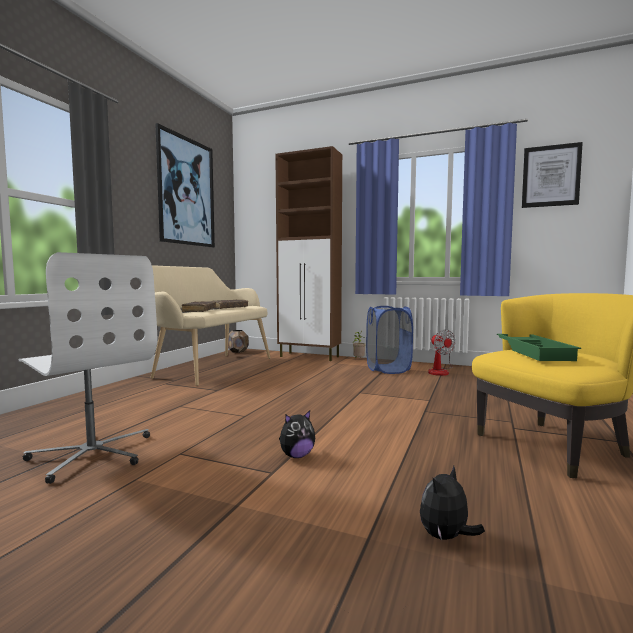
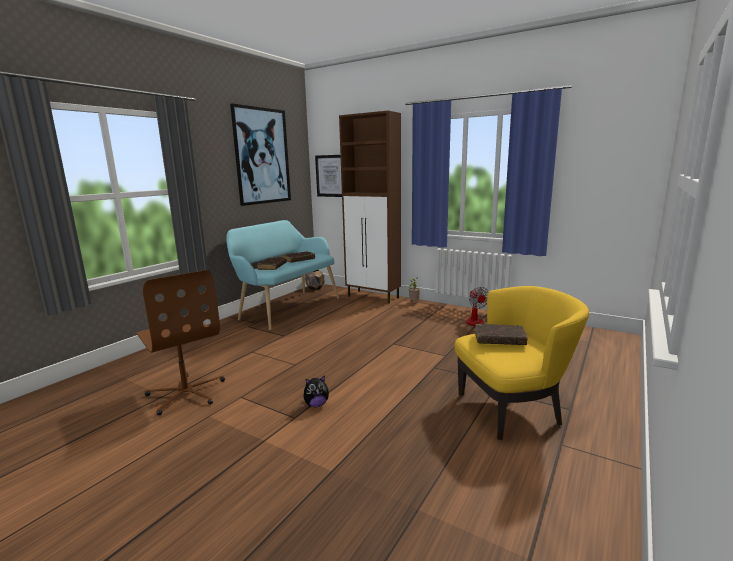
camera: 10 degrees right, 10 degrees up
white office chair [19,252,157,484] -> brown office chair [136,270,225,415]
beige bench [151,265,271,386] -> turquoise bench [226,220,339,330]
blue laundry basket [366,306,413,374] -> none
plush toy [420,466,485,540] -> none
green tray [497,334,581,361] -> brown book [475,324,528,345]
picture [522,142,583,208] -> picture moved to [315,155,342,197]

